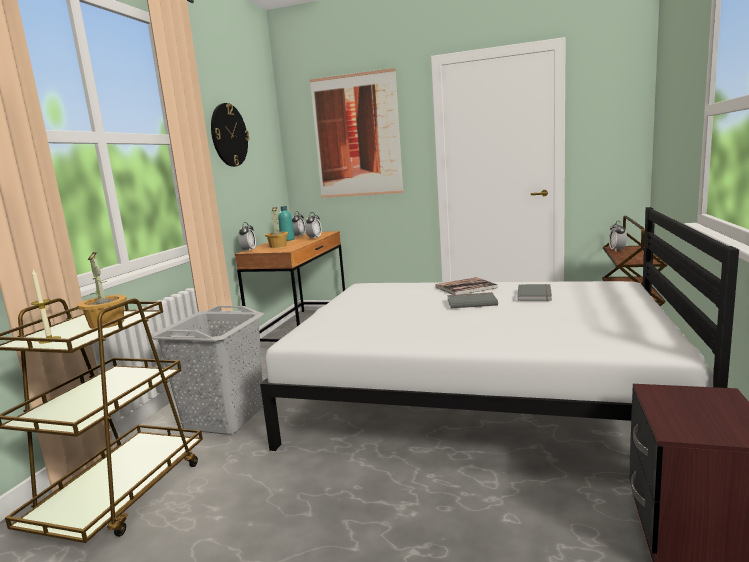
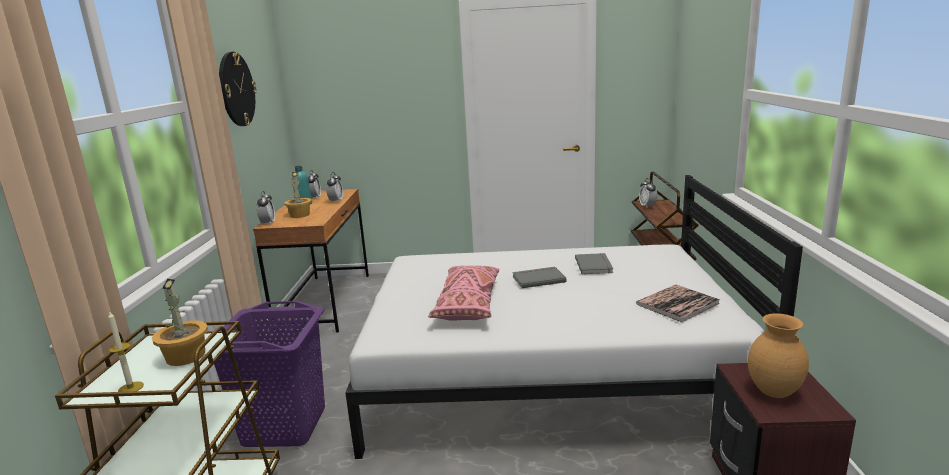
camera: 15 degrees left, 5 degrees up
grey laundry basket [151,306,265,435] -> purple laundry basket [214,301,325,447]
picture [310,68,404,198] -> none
book [435,277,498,295] -> book moved to [636,285,720,323]
none -> pink pillow [428,266,499,321]
none -> brown vase [748,313,809,398]

